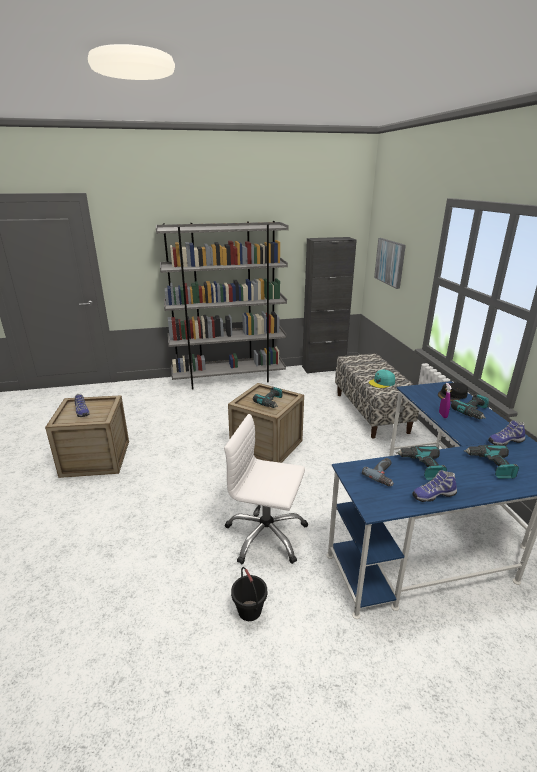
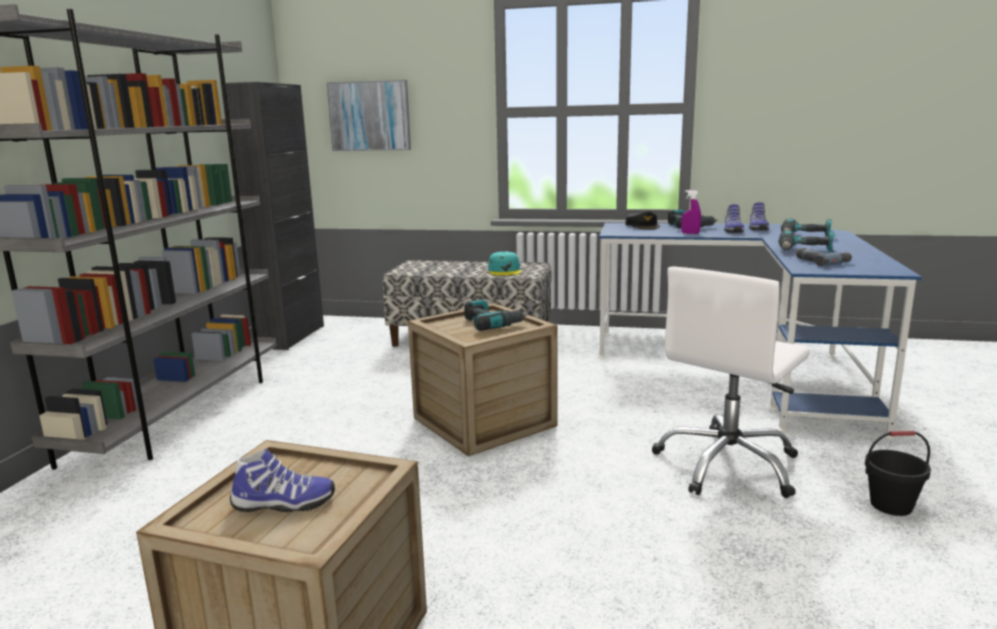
camera: 65 degrees left, 10 degrees down
shoe [412,470,457,502] -> shoe moved to [724,204,744,233]

